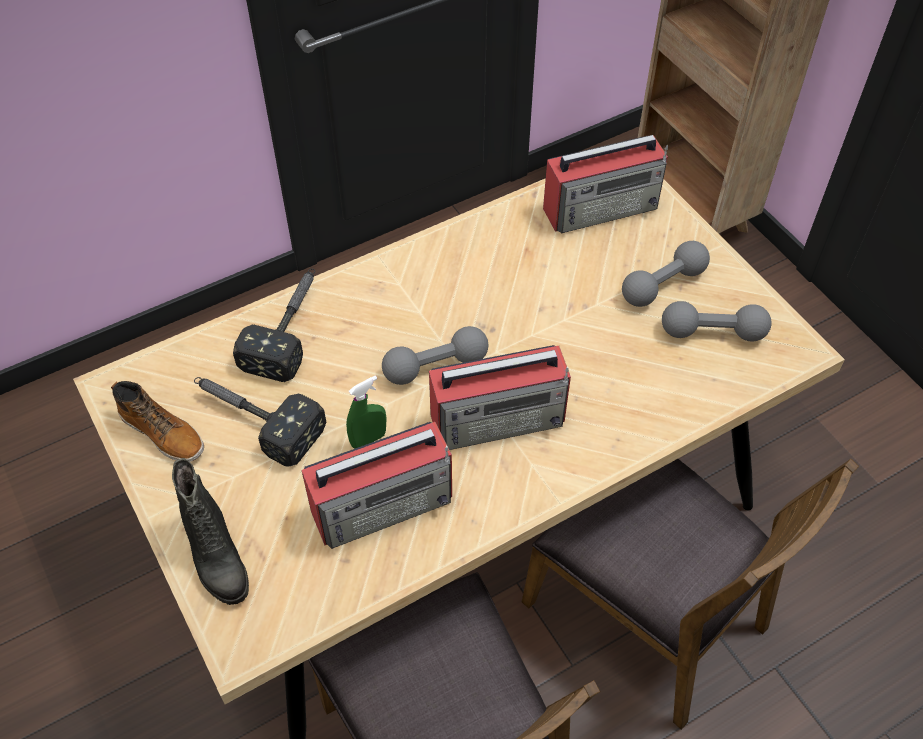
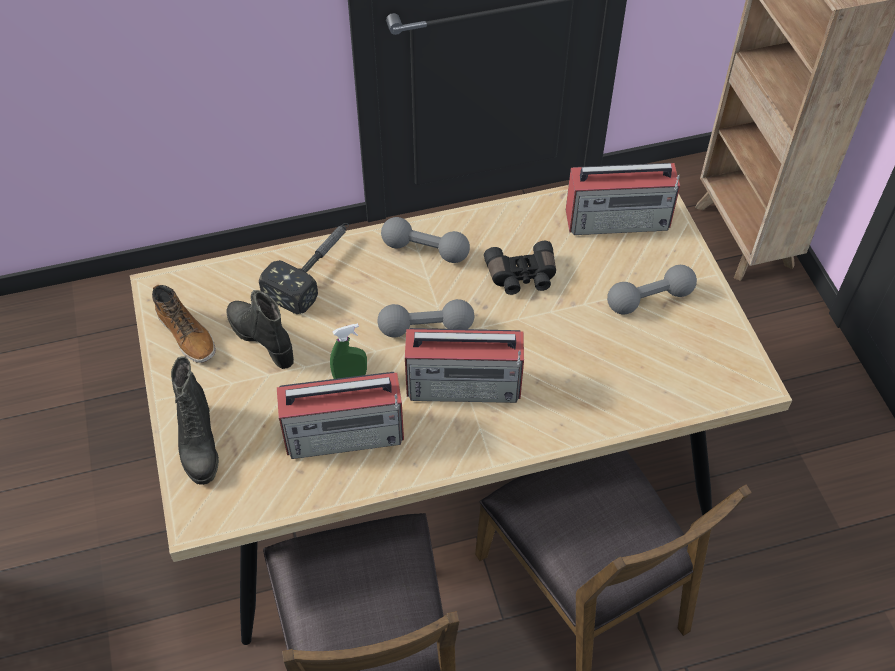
camera: 15 degrees right, 0 degrees up
hammer [194,377,326,467] -> black boot [226,290,294,369]
grey dumbbell [662,301,772,341] -> grey dumbbell moved to [381,217,470,263]
none -> black binoculars [484,241,556,295]

